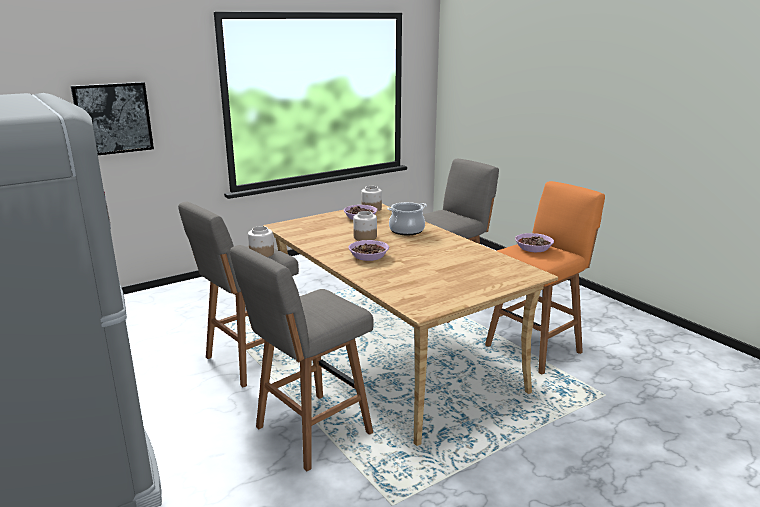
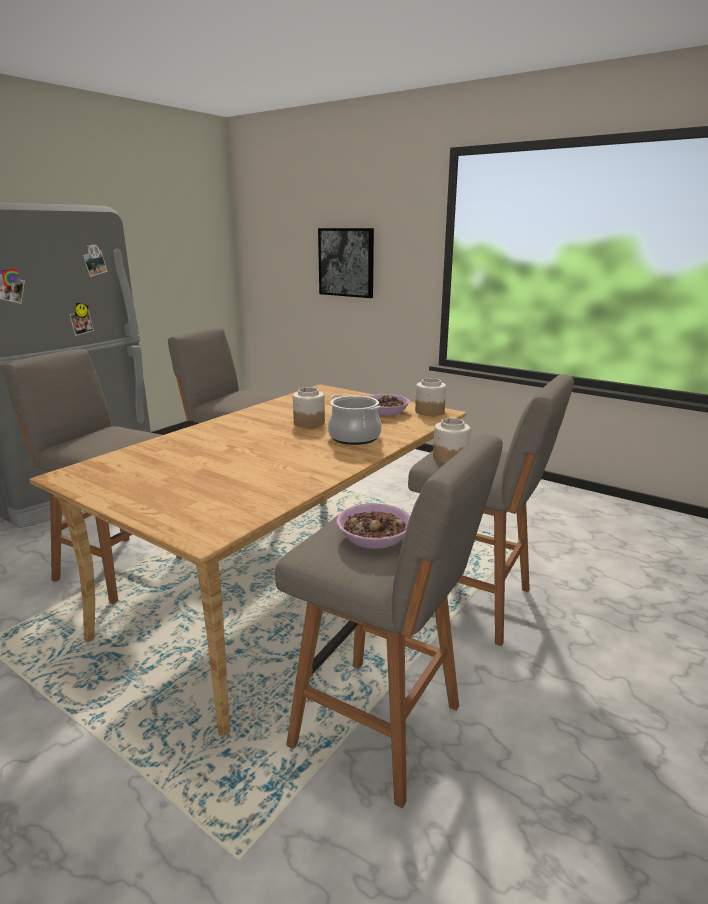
camera: 70 degrees right, 0 degrees up
jar [248,226,274,257] -> jar moved to [433,418,471,464]
bowl [348,240,389,261] -> none
orange stool [485,181,605,375] -> grey stool [275,434,503,808]

